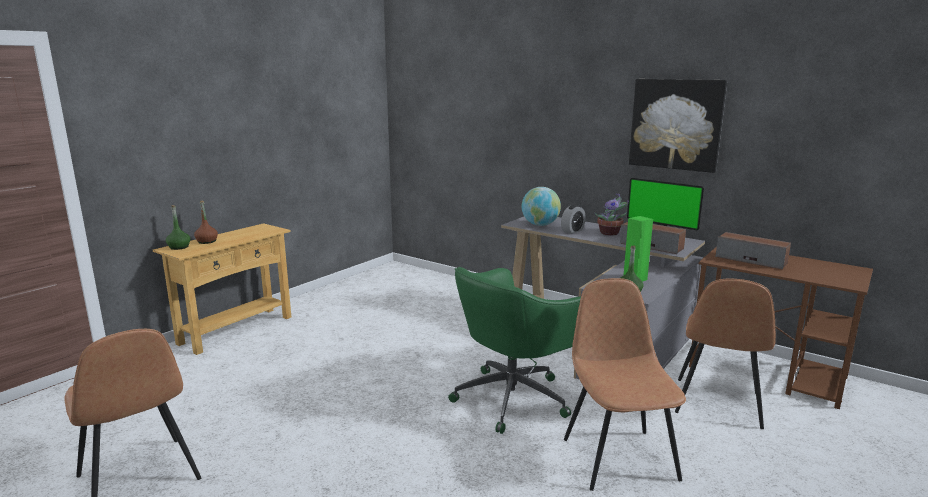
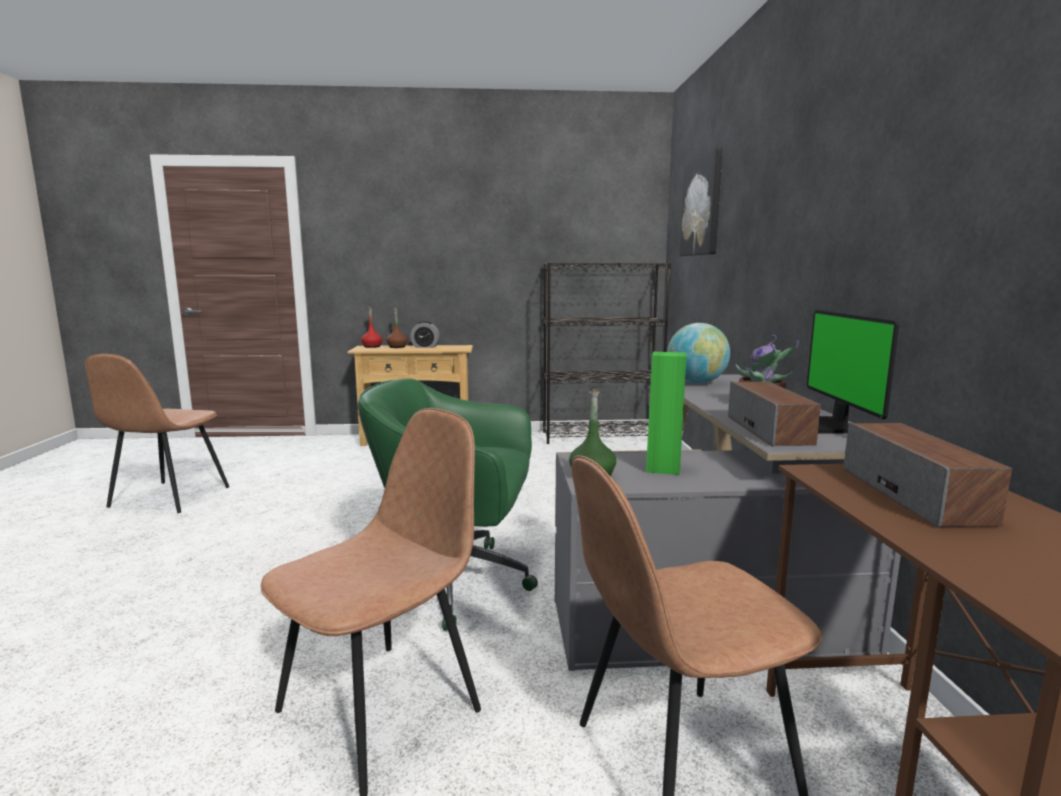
camera: 50 degrees right, 5 degrees down
green bottle [166,205,191,250] -> red bottle [361,308,382,348]
alarm clock [561,205,586,234] -> alarm clock moved to [410,321,440,348]
picture [629,79,727,173] -> picture moved to [679,147,723,256]
none -> black bookcase [543,263,671,444]

